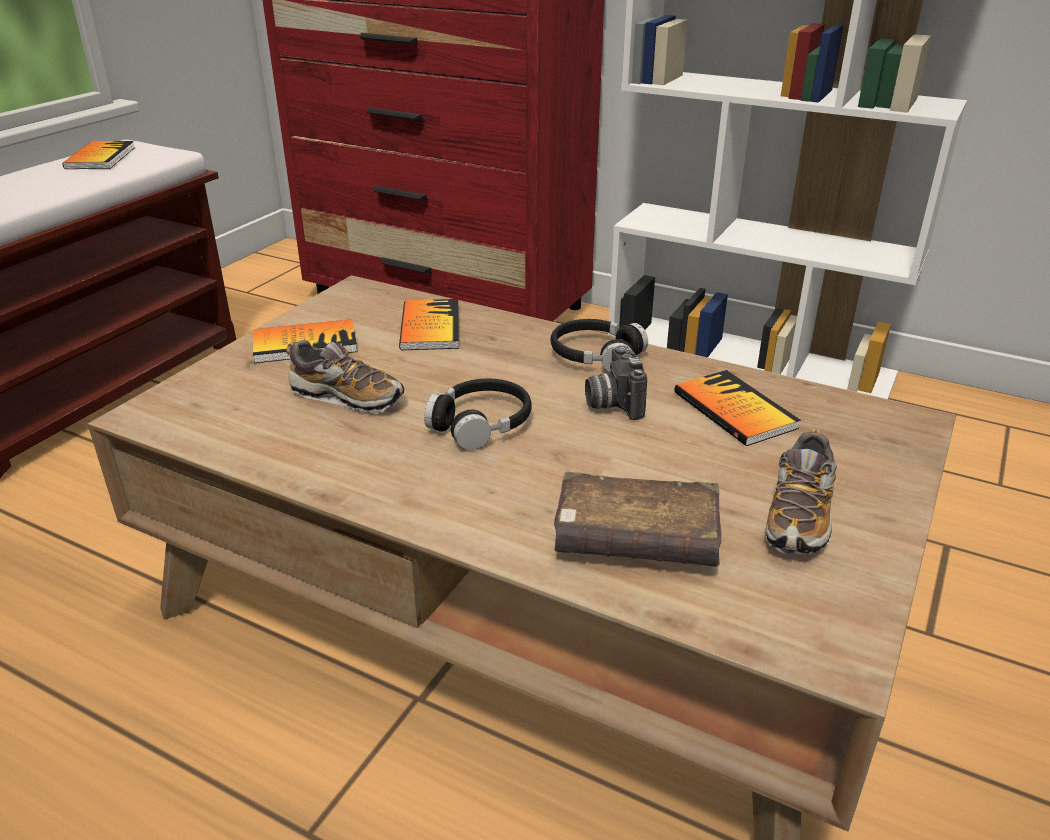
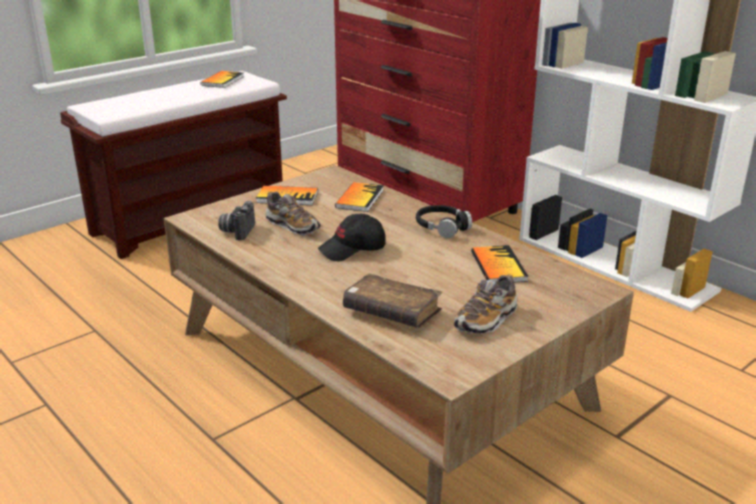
camera: 20 degrees right, 5 degrees down
black headphones [424,378,531,450] -> black cap [318,214,386,262]
camera [585,345,647,420] -> camera moved to [218,201,255,240]

